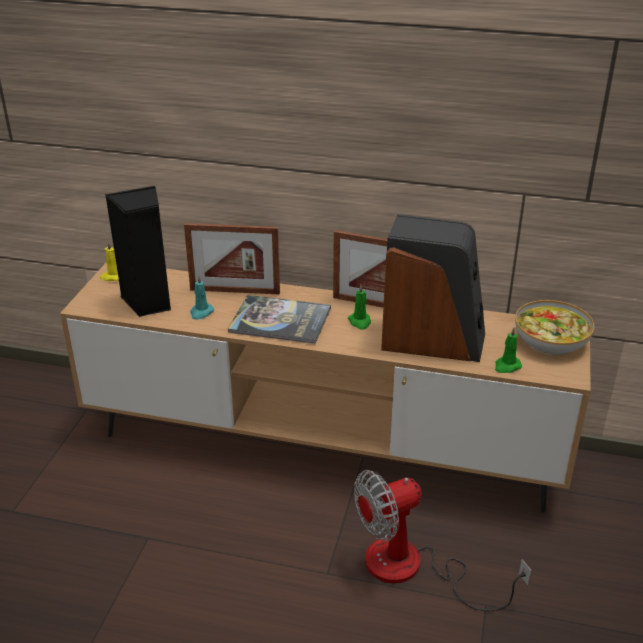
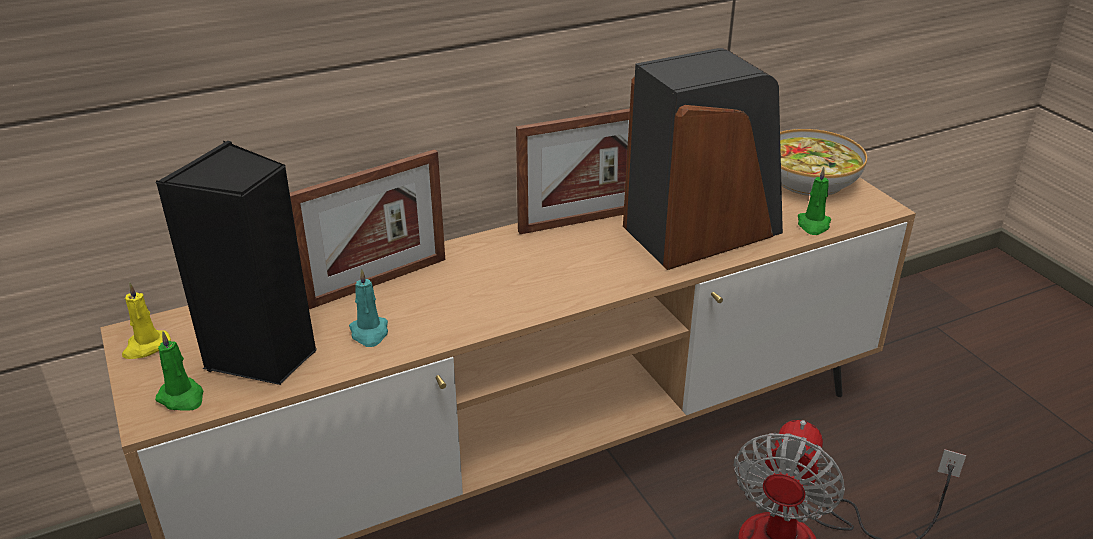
camera: 40 degrees left, 0 degrees up
book [228,295,331,344] -> none
green candle [348,285,371,330] -> green candle moved to [155,331,204,411]

